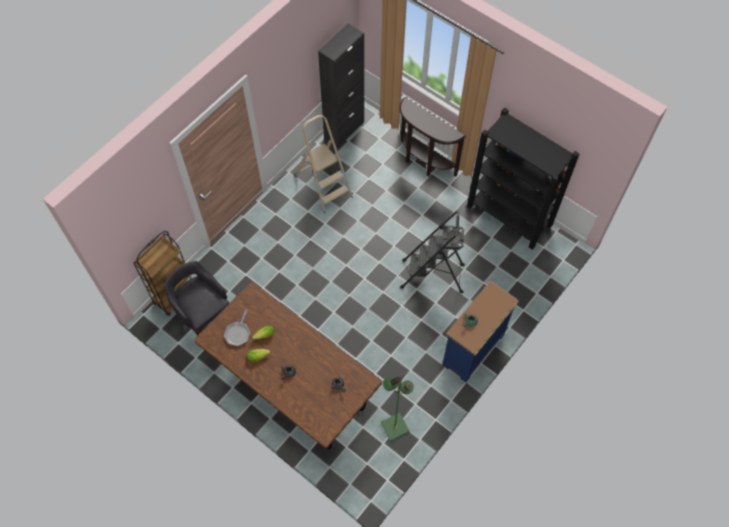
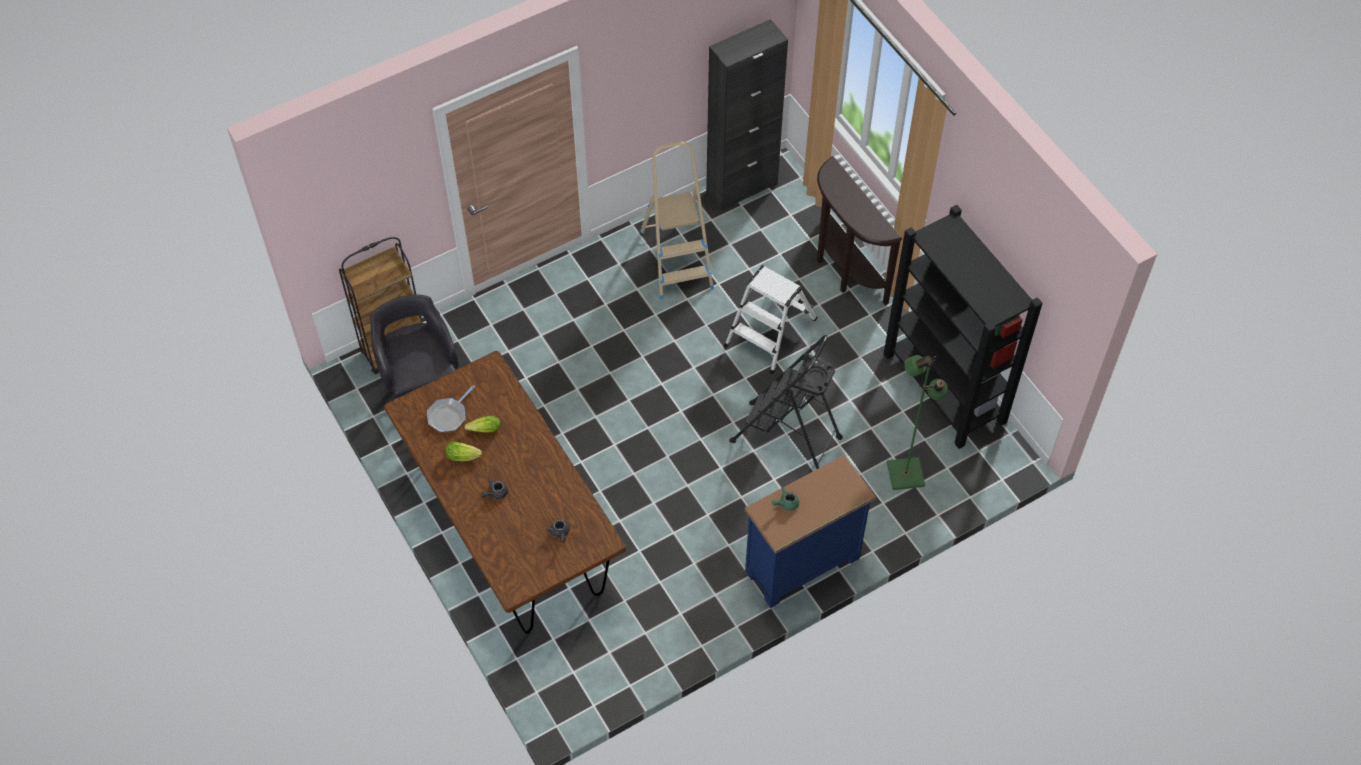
camera: 20 degrees right, 5 degrees down
green floor lamp [381,376,414,441] -> green floor lamp moved to [887,355,948,490]
none -> white step ladder [724,265,817,374]

